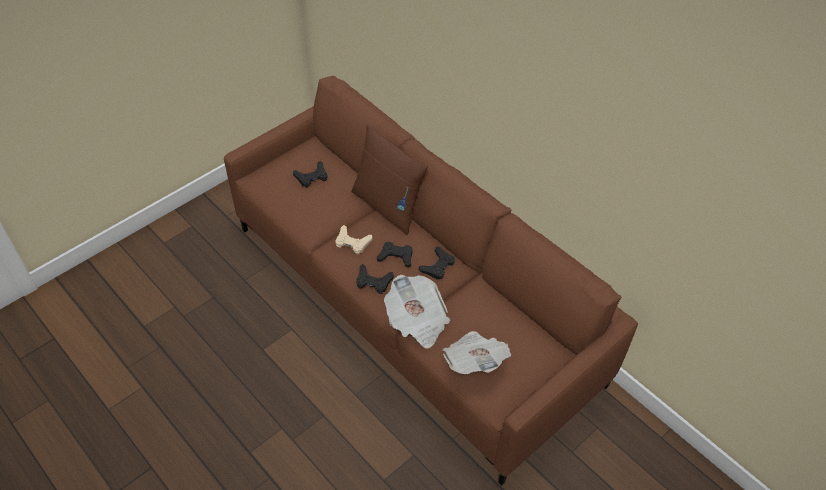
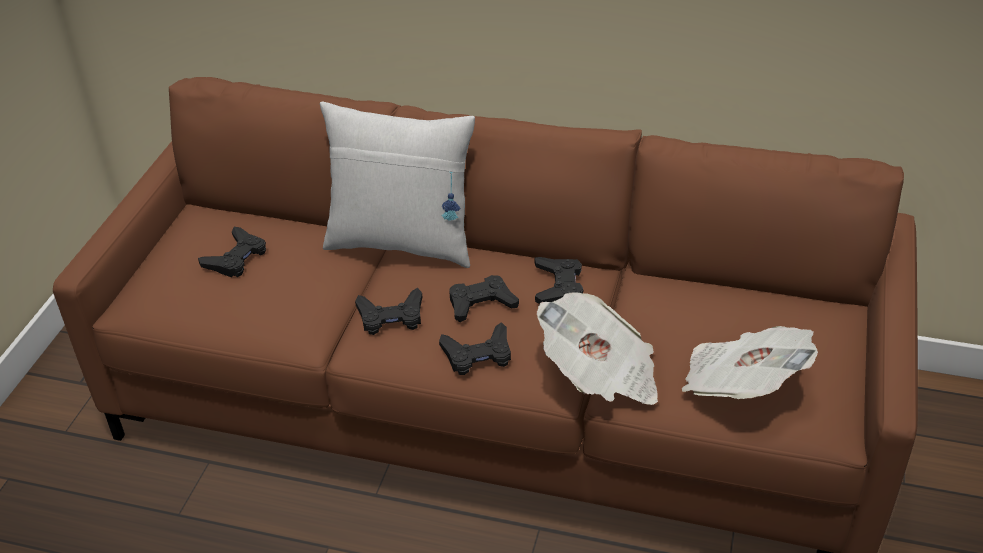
camera: 30 degrees left, 10 degrees down
beige game controller [335,225,372,254] -> black game controller [355,288,422,335]
brown pillow [352,124,428,235] -> grey pillow [320,102,475,268]

